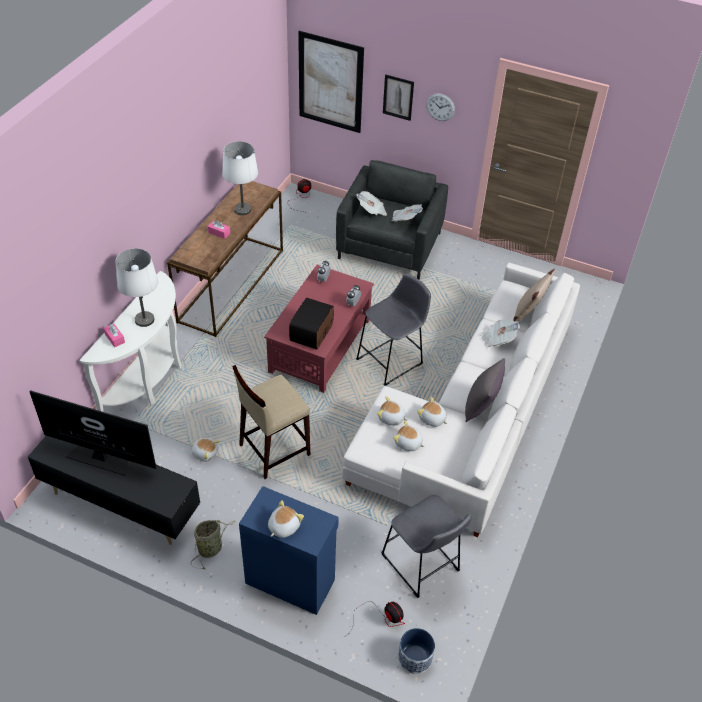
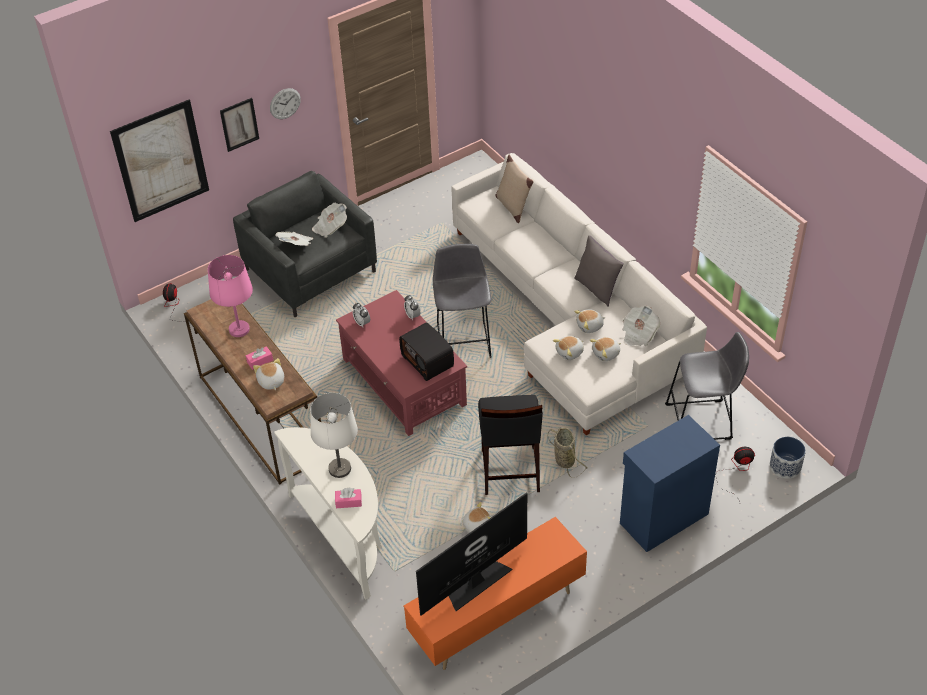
camera: 55 degrees left, 0 degrees up
black tv stand [28,436,200,545] -> orange tv stand [404,517,587,670]
basket [191,520,236,570] -> basket moved to [547,428,588,478]
white table lamp [222,141,258,215] -> pink table lamp [208,255,253,337]
beige stool [232,365,310,479] -> black stool [478,395,543,495]
plush toy [268,500,304,538] -> plush toy moved to [253,358,284,390]
newspaper [480,318,520,347] -> newspaper moved to [622,306,660,346]

